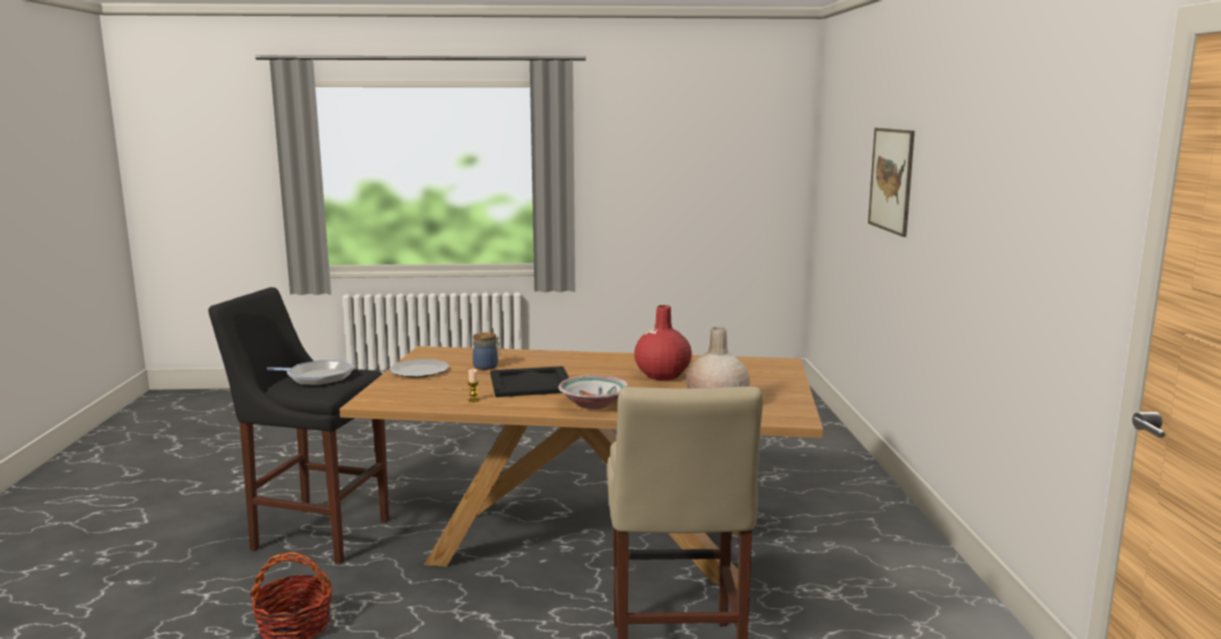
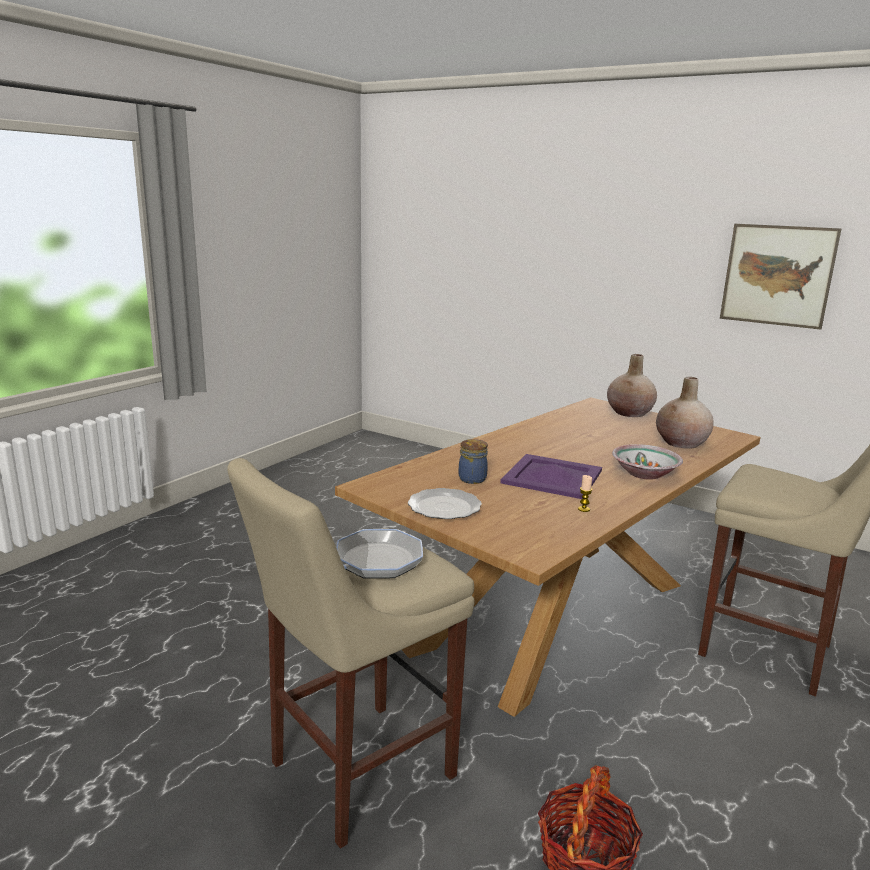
camera: 55 degrees left, 5 degrees up
black stool [208,287,389,564] -> beige stool [227,458,475,849]
black tray [490,366,569,397] -> purple tray [500,454,602,499]
red vase [634,305,692,380] -> none
picture [868,128,915,237] -> picture moved to [720,224,842,330]
none -> beige vase [607,354,657,417]

